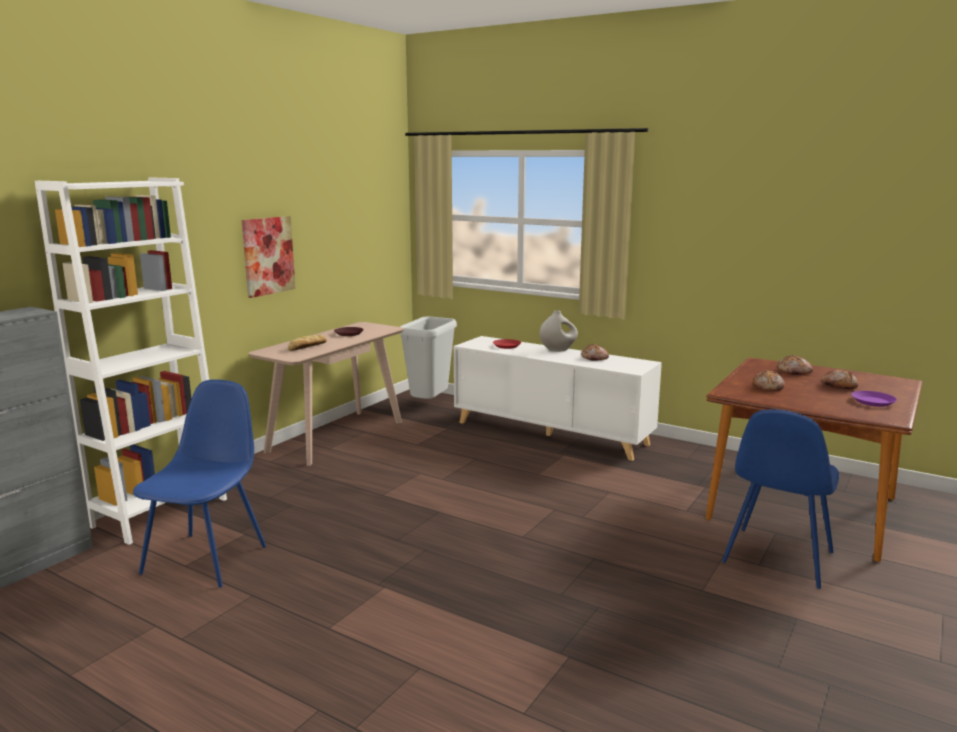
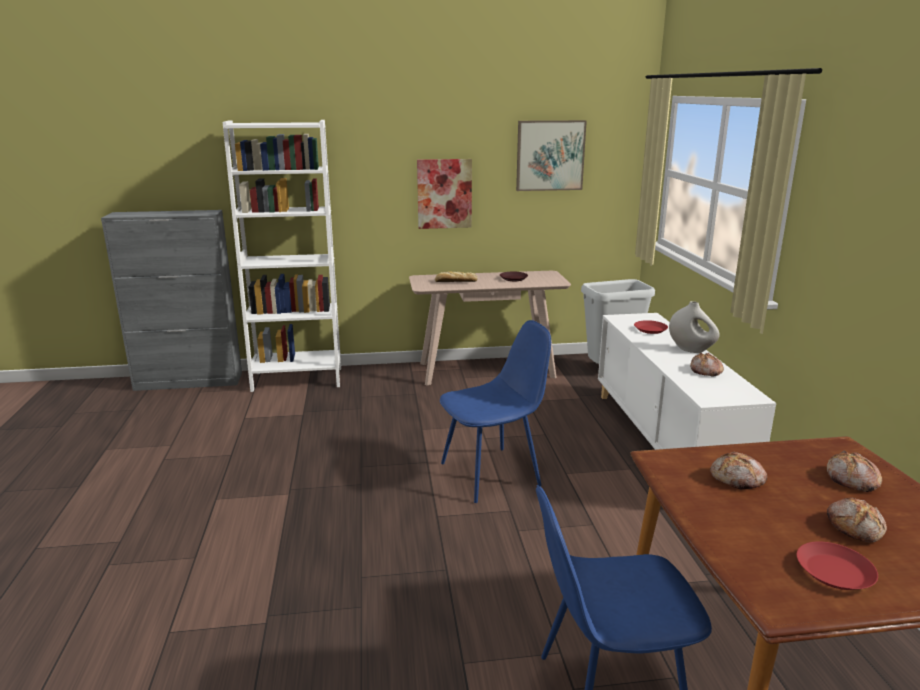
camera: 50 degrees right, 5 degrees up
blue chair [133,379,266,588] -> blue chair moved to [440,320,551,503]
purple plate [851,391,897,407] -> red plate [797,542,878,590]
none -> picture [516,120,587,191]

